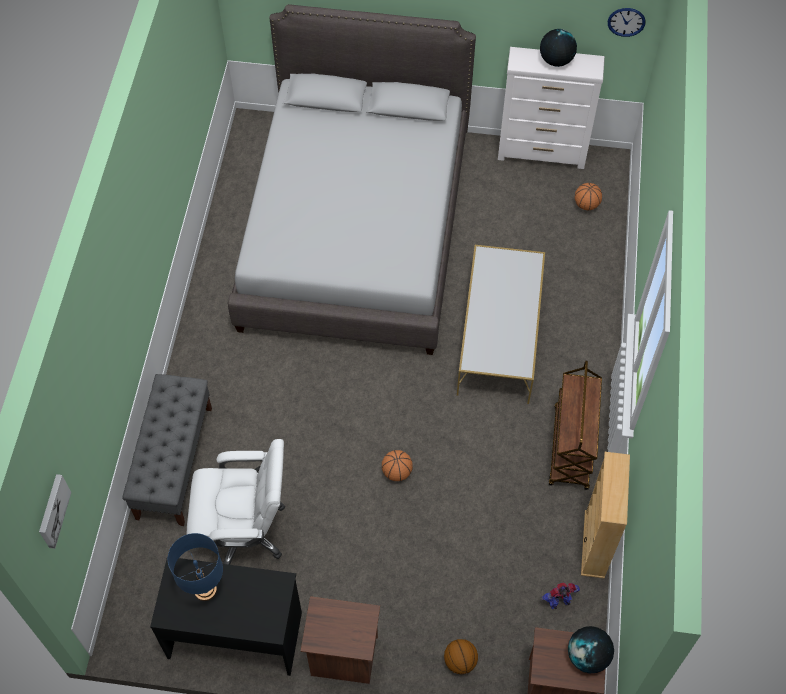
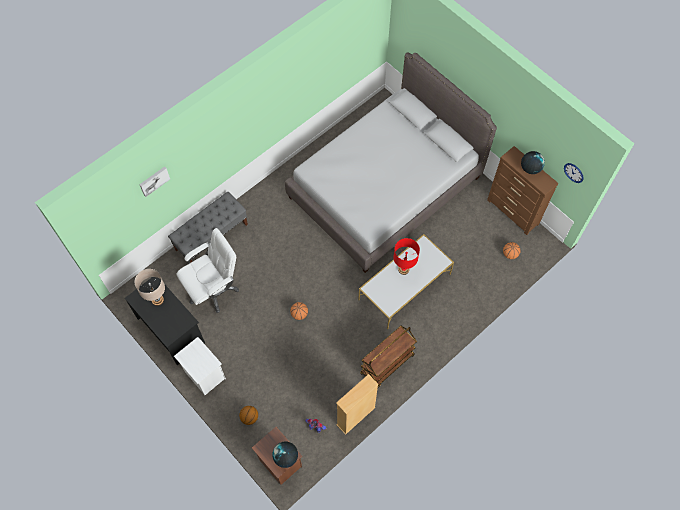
camera: 40 degrees right, 5 degrees up
picture [39,474,71,549] -> picture moved to [139,166,170,197]
blue table lamp [168,533,223,601] -> beige table lamp [135,269,165,306]
white office chair [187,439,285,565] -> white office chair turned 75 degrees counterclockwise [176,228,239,313]
brown nightstand [301,596,380,684] -> white nightstand [174,337,226,395]
white dresser [498,47,605,169] -> brown dresser [487,146,558,235]
none -> red table lamp [393,238,420,275]

